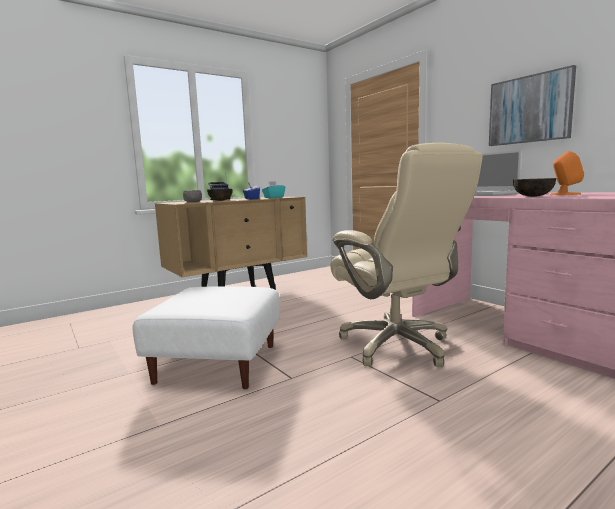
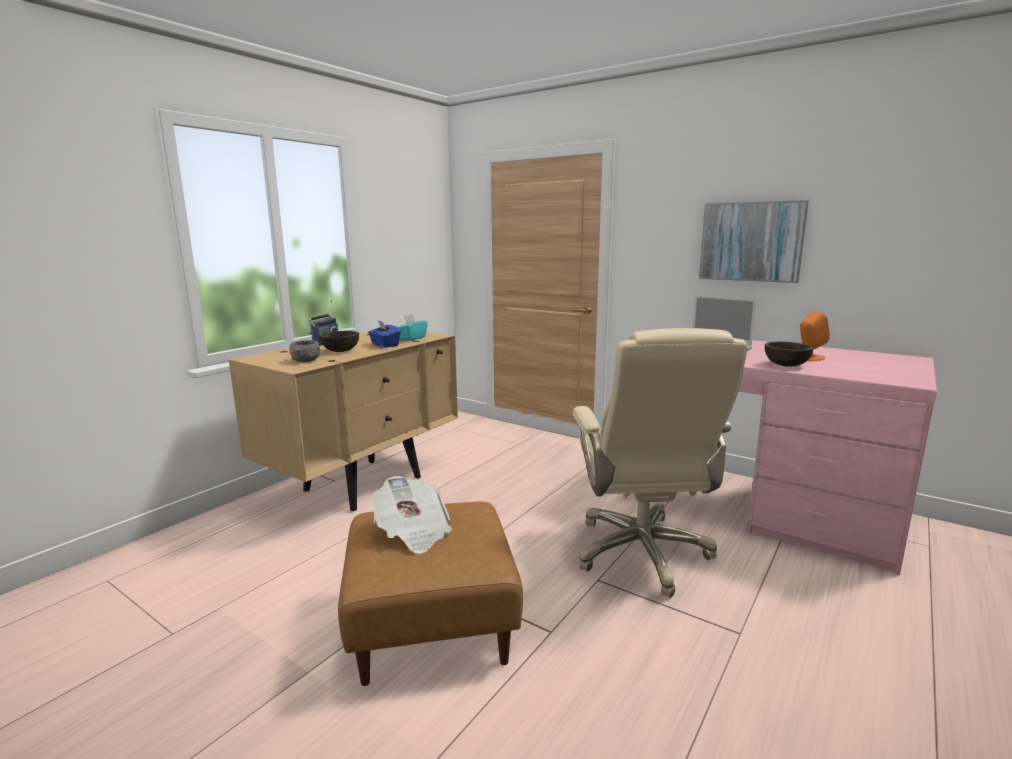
camera: 20 degrees left, 5 degrees up
white ottoman [132,286,280,389] -> brown ottoman [338,501,523,686]
beige office chair [330,143,483,367] -> beige office chair turned 45 degrees clockwise [572,328,748,598]
none -> newspaper [372,476,452,554]

